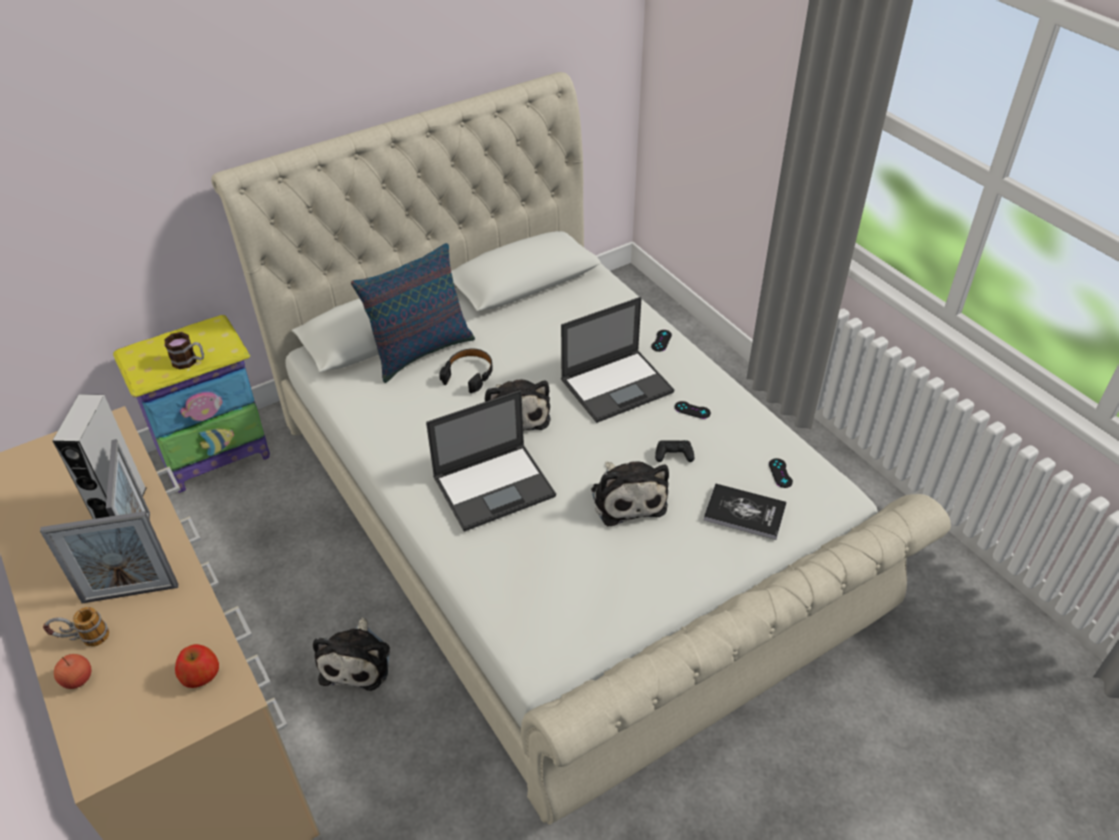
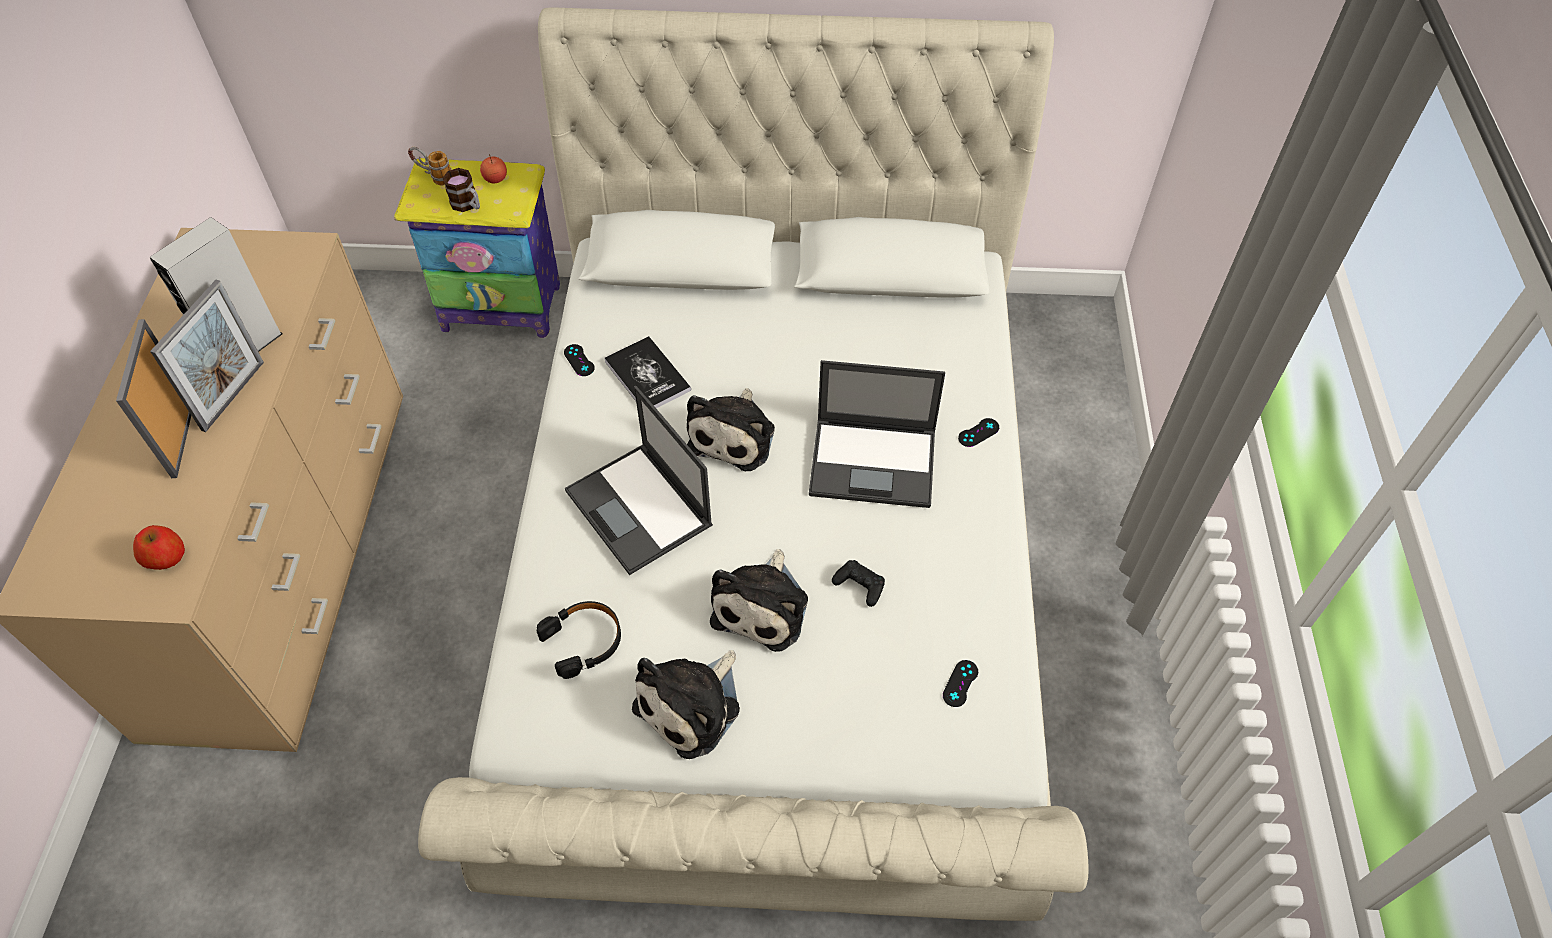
camera: 35 degrees right, 10 degrees up
picture frame [40,511,178,603] -> picture frame turned 60 degrees clockwise [116,319,191,478]
mug [43,607,109,647] -> mug moved to [408,147,452,185]
apple [54,654,92,689] -> apple moved to [480,154,507,183]
plush toy [313,617,390,691] -> plush toy moved to [632,650,740,759]
blue pillow [351,243,475,383] -> none
laptop [426,390,556,532] -> laptop turned 45 degrees clockwise [565,386,713,575]
black headphones [439,349,493,393] -> black headphones moved to [537,601,621,679]
black game controller [675,401,711,419] -> black game controller moved to [564,344,595,376]
book [704,483,787,540] -> book moved to [605,336,691,408]

